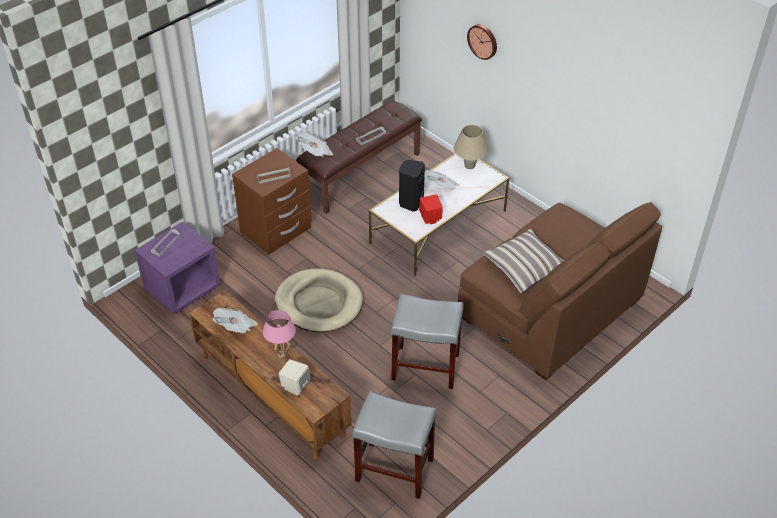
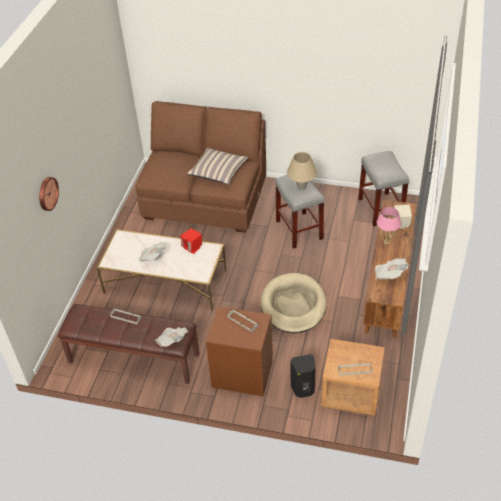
camera: 120 degrees left, 0 degrees up
purple nightstand [135,222,221,315] -> brown nightstand [321,339,385,416]
black speaker [399,160,425,212] -> black speaker moved to [291,354,316,398]
beige table lamp [454,125,489,169] -> beige table lamp moved to [287,152,317,190]

